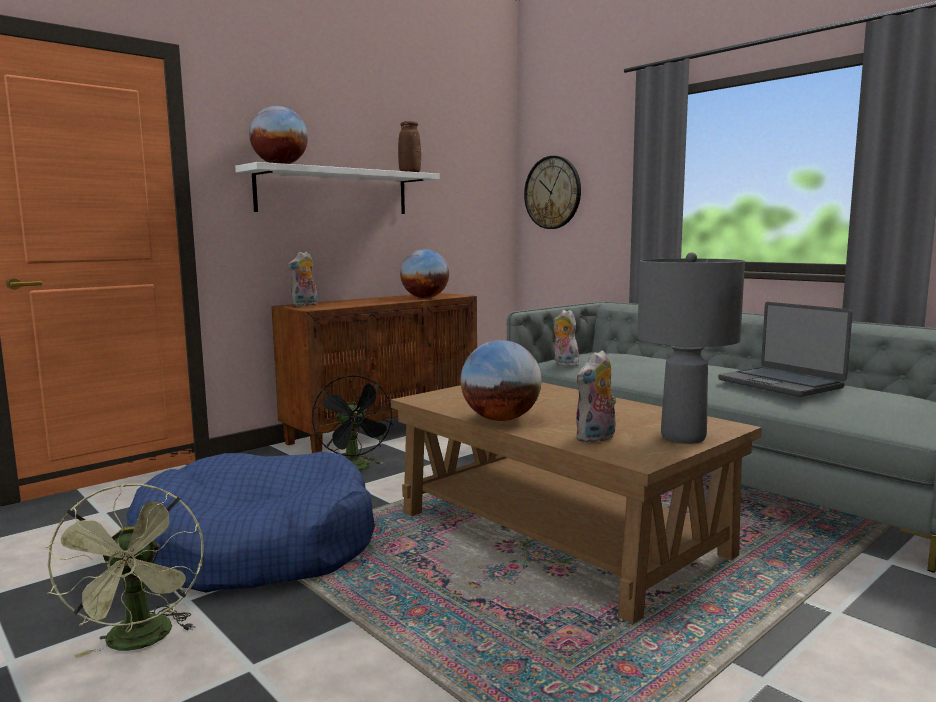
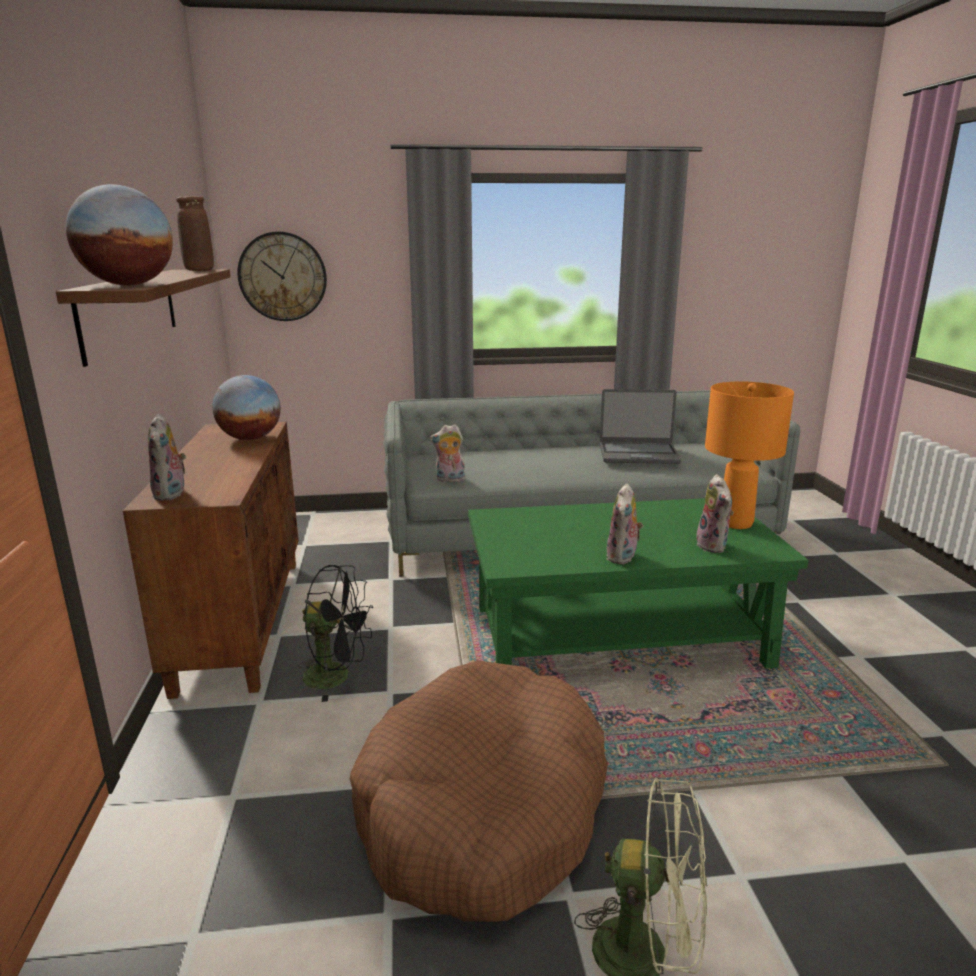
camera: 55 degrees left, 10 degrees up
blue dog bed [127,451,375,593] -> brown dog bed [350,660,608,922]
white shelf [235,162,439,214] -> brown shelf [56,269,231,367]
brown coffee table [391,382,762,624] -> green coffee table [468,498,809,669]
globe [461,340,542,421] -> plush toy [606,483,643,564]
grey table lamp [637,252,745,444] -> orange table lamp [705,381,794,529]

